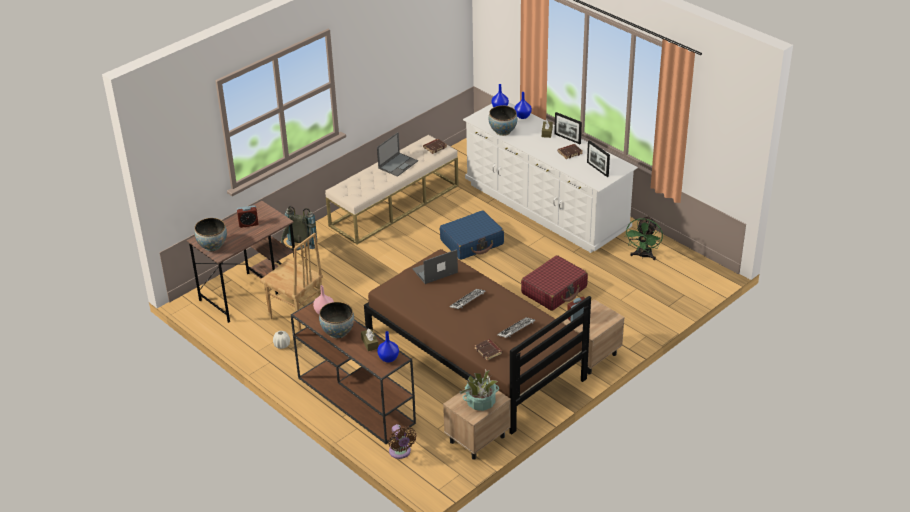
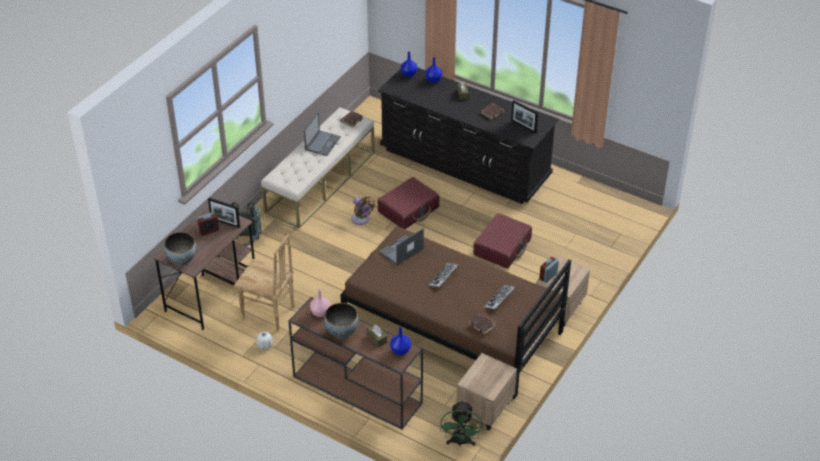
camera: 15 degrees left, 5 degrees up
brown fan [388,424,417,459] -> brown fan moved to [351,197,375,225]
blue suitcase [440,210,504,260] -> red suitcase [377,177,439,229]
potted plant [460,369,499,411] -> none
white dresser [463,102,638,253] -> black dresser [378,67,559,204]
bowl [489,105,517,136] -> none
picture frame [554,112,582,144] -> picture frame moved to [208,198,240,228]
green fan [625,216,663,260] -> green fan moved to [440,400,483,447]

